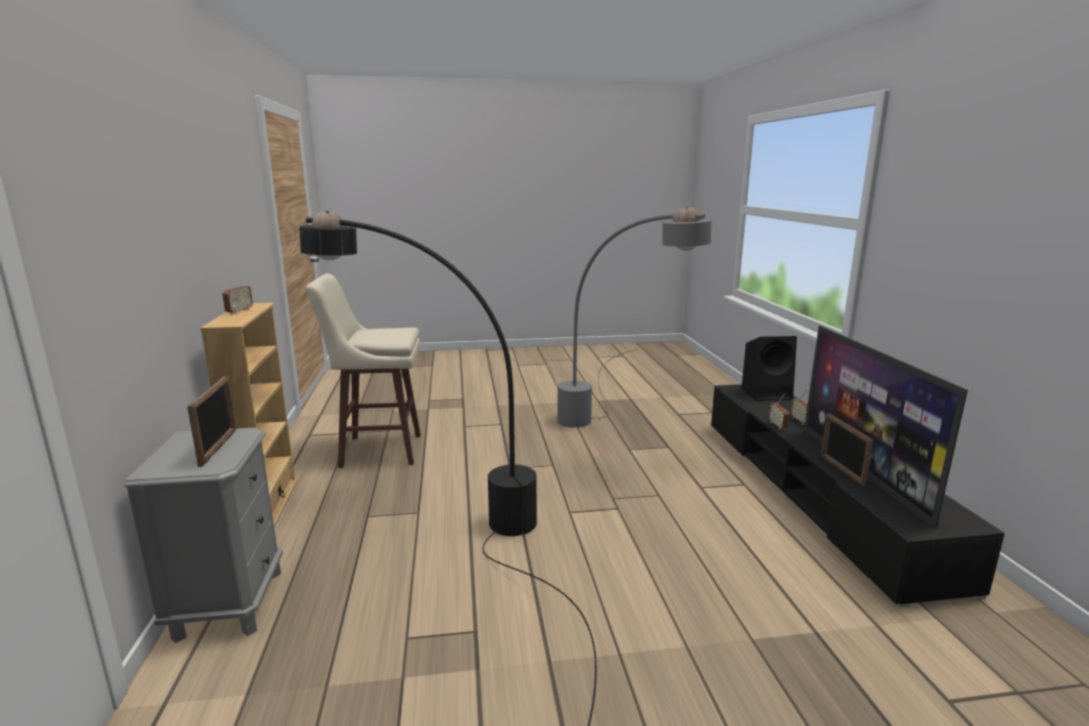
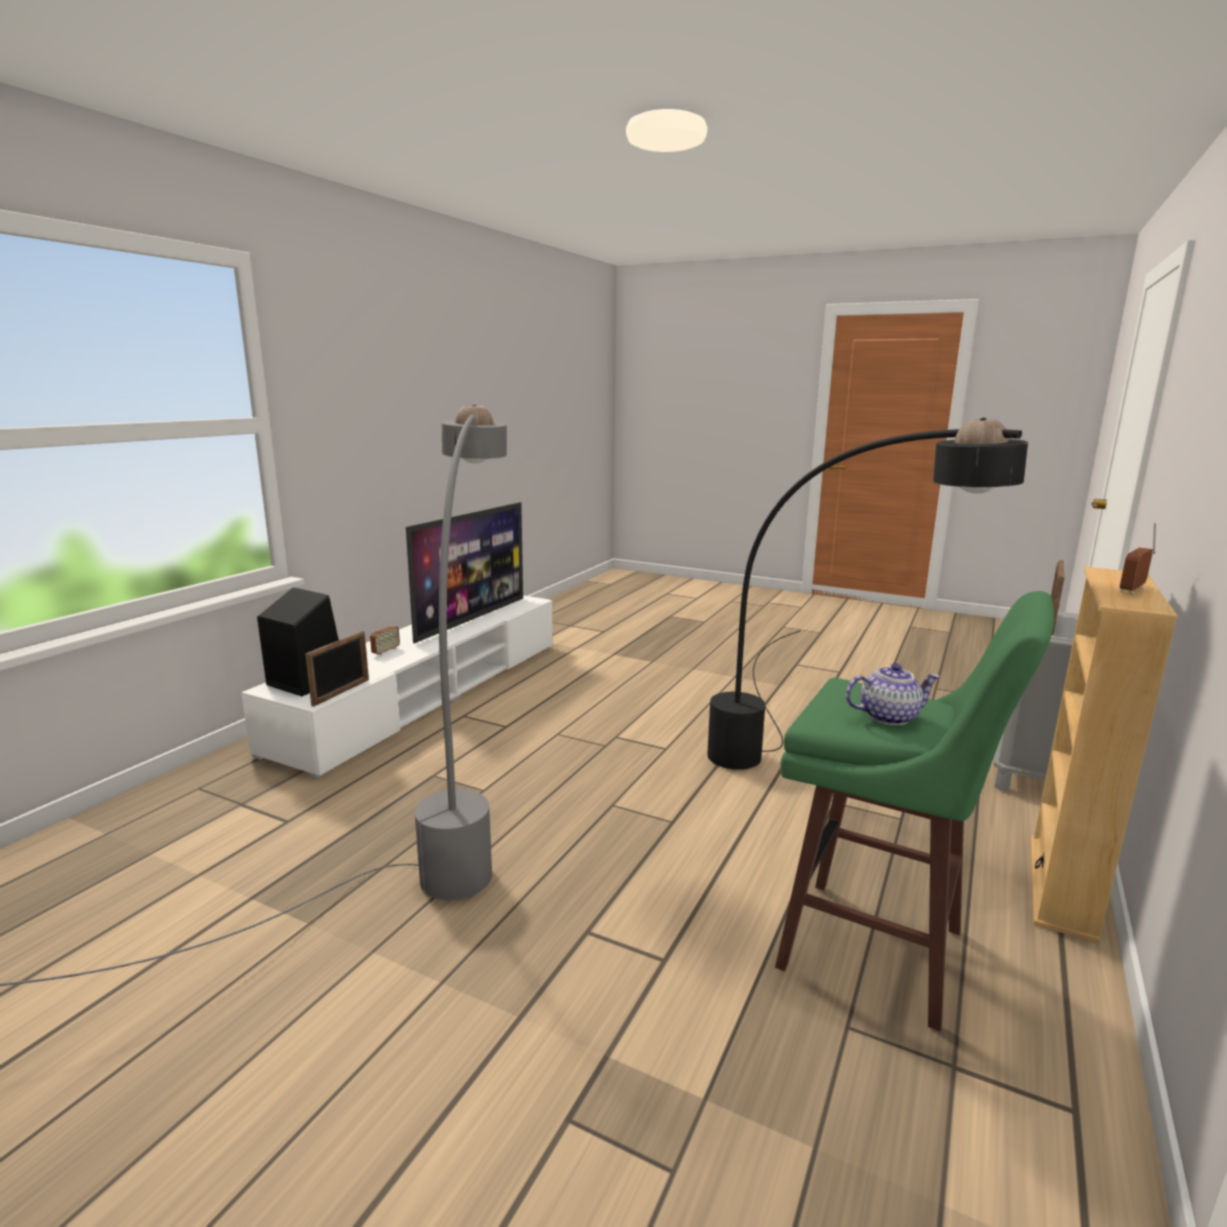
camera: 145 degrees left, 0 degrees up
beige stool [306,274,421,468] -> green stool [775,591,1054,1032]
black tv stand [711,384,1005,608] -> white tv stand [241,595,553,778]
radio [768,393,789,430] -> none
picture frame [821,413,874,486] -> picture frame moved to [305,631,369,707]
none -> teapot [845,663,940,725]

